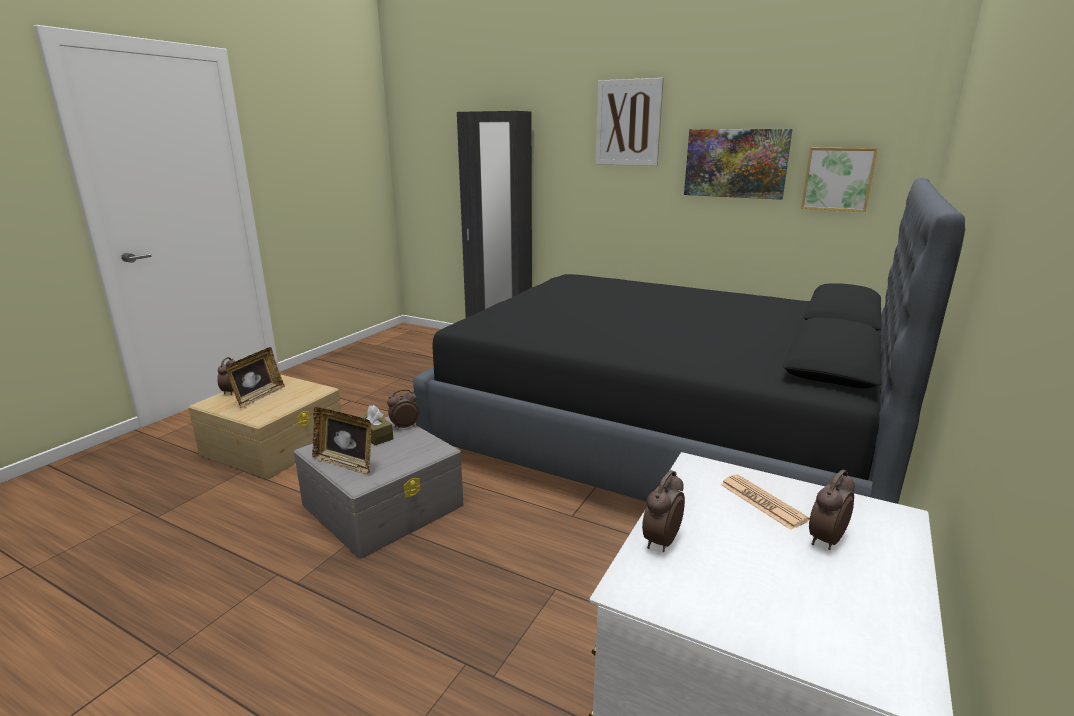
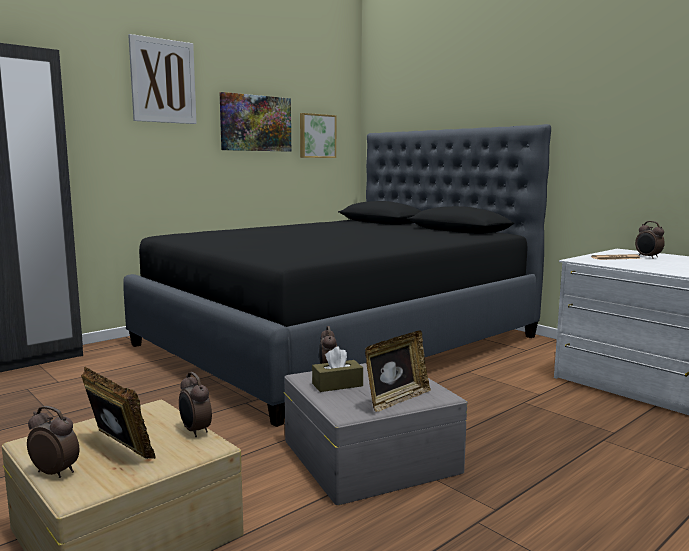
camera: 70 degrees left, 10 degrees down
alarm clock [642,470,685,552] -> alarm clock moved to [179,372,212,437]

